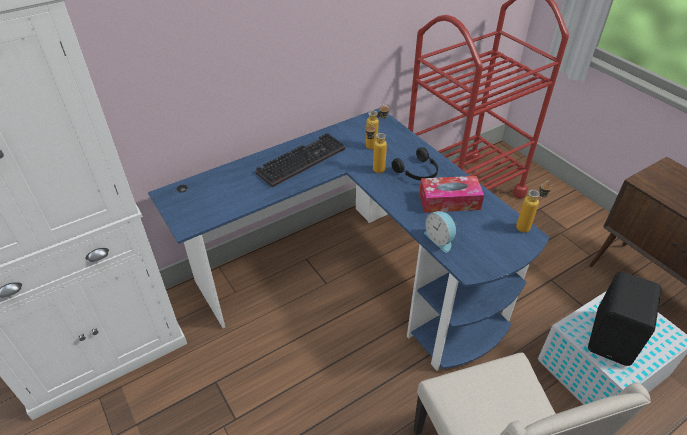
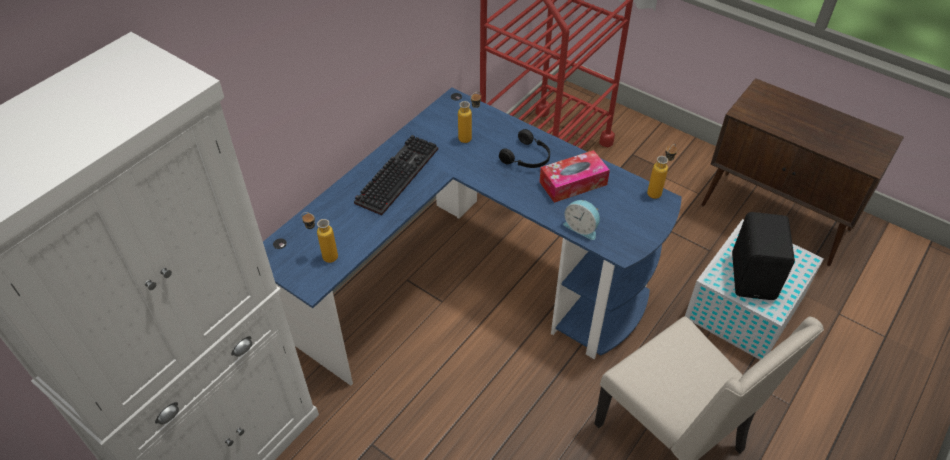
camera: 20 degrees left, 5 degrees up
bottle [366,124,387,173] -> bottle moved to [302,212,338,263]

